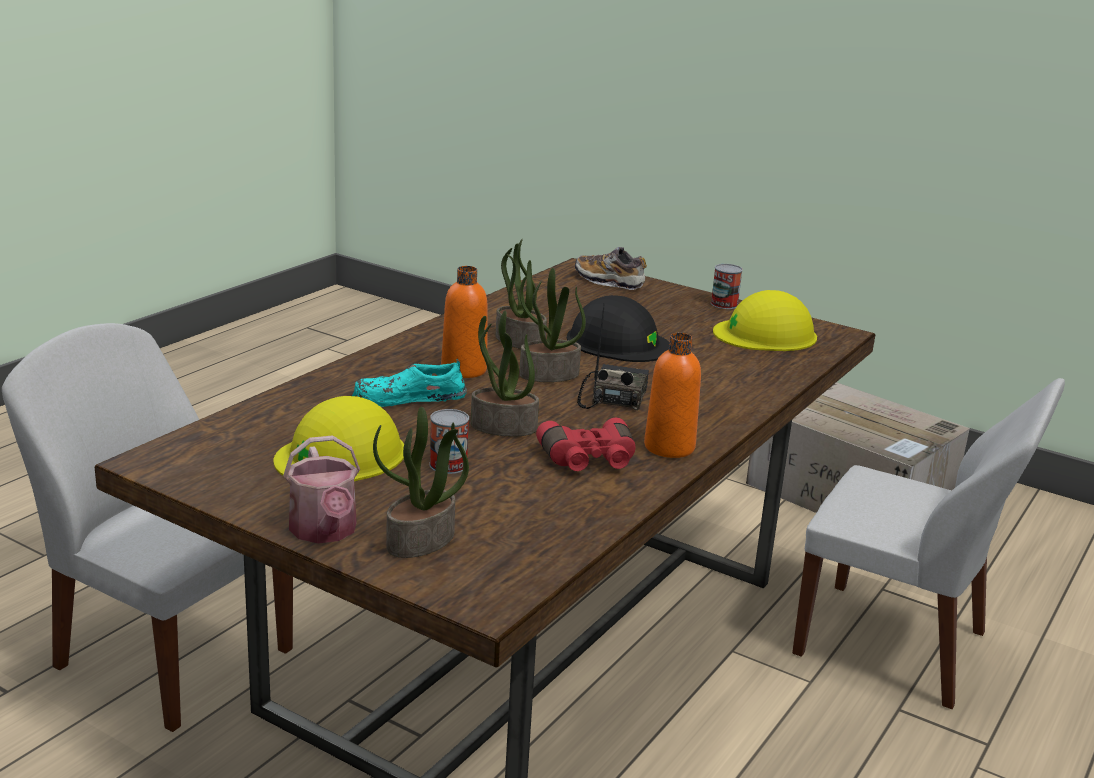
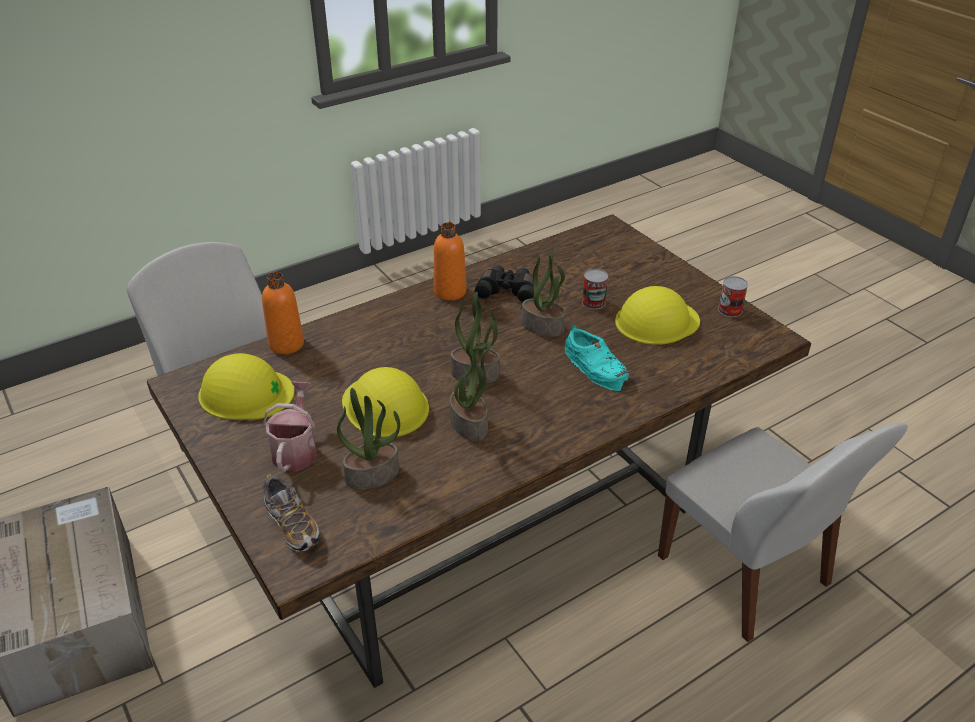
camera: 155 degrees left, 15 degrees up
watering can [283,435,360,543] -> watering can moved to [263,381,317,472]
turquoise shoe [352,359,467,407] -> turquoise shoe turned 45 degrees clockwise [565,325,629,391]
potted plant [373,407,469,558] -> potted plant moved to [337,388,400,490]
orange bottle [441,266,487,378] -> orange bottle moved to [262,272,304,354]
red binoculars [536,418,636,471] -> black binoculars [474,265,534,303]
black hard hat [567,295,669,362] -> yellow hard hat [342,367,429,438]
radio [577,303,649,410] -> none
can [711,264,743,309] -> can moved to [718,276,748,317]

